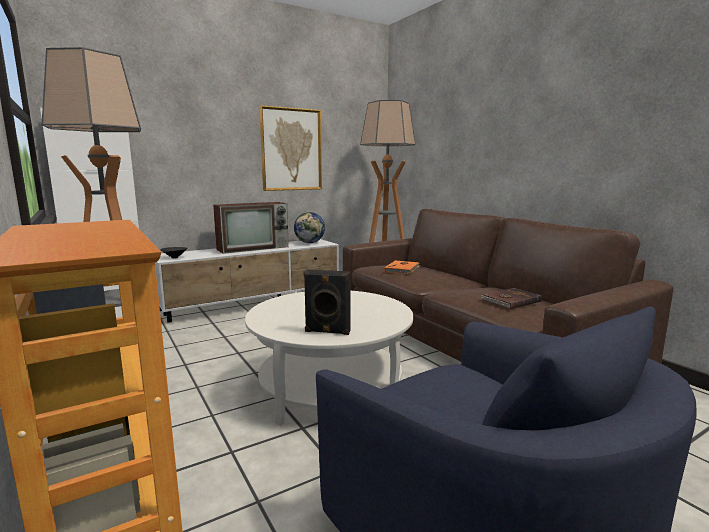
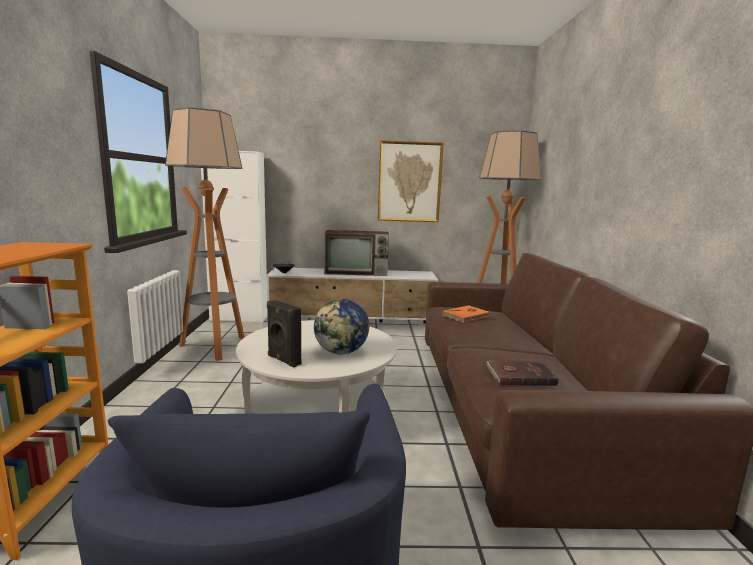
camera: 30 degrees right, 0 degrees up
globe [294,212,325,243] -> globe moved to [314,299,369,354]

